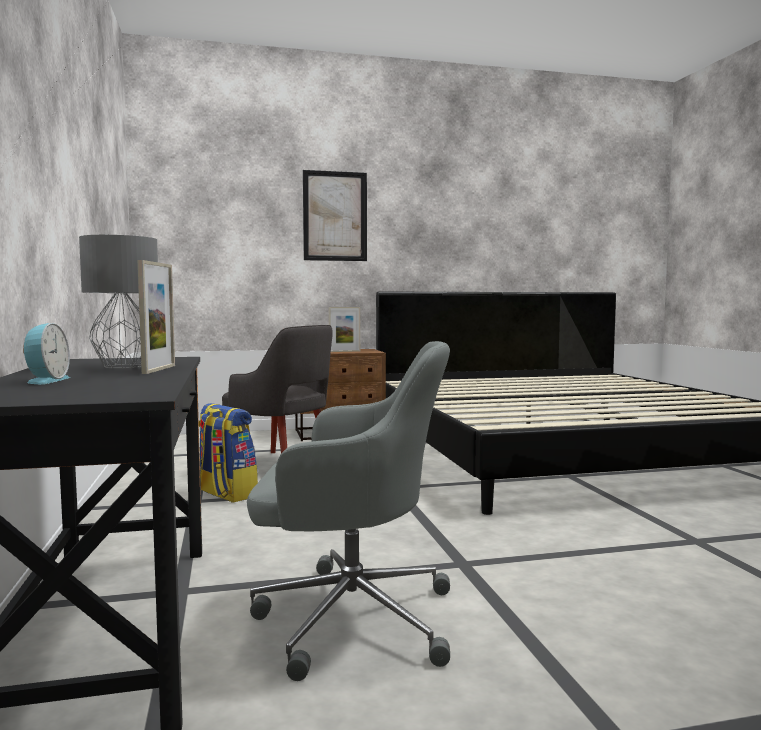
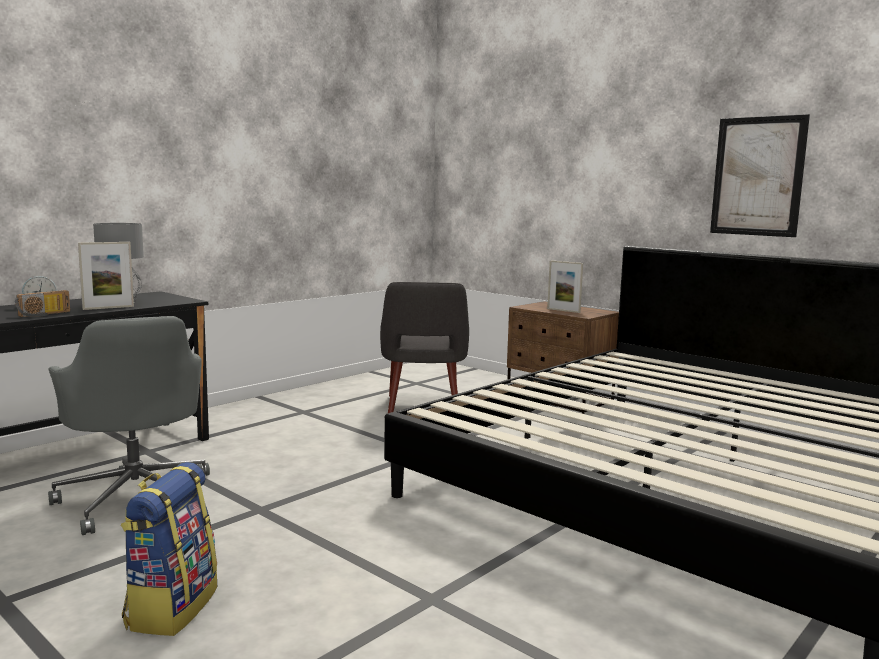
camera: 55 degrees right, 5 degrees up
backpack [199,403,258,503] -> backpack moved to [121,462,217,636]
picture [303,170,367,261] -> picture moved to [710,114,810,237]
none -> radio [15,290,70,317]

